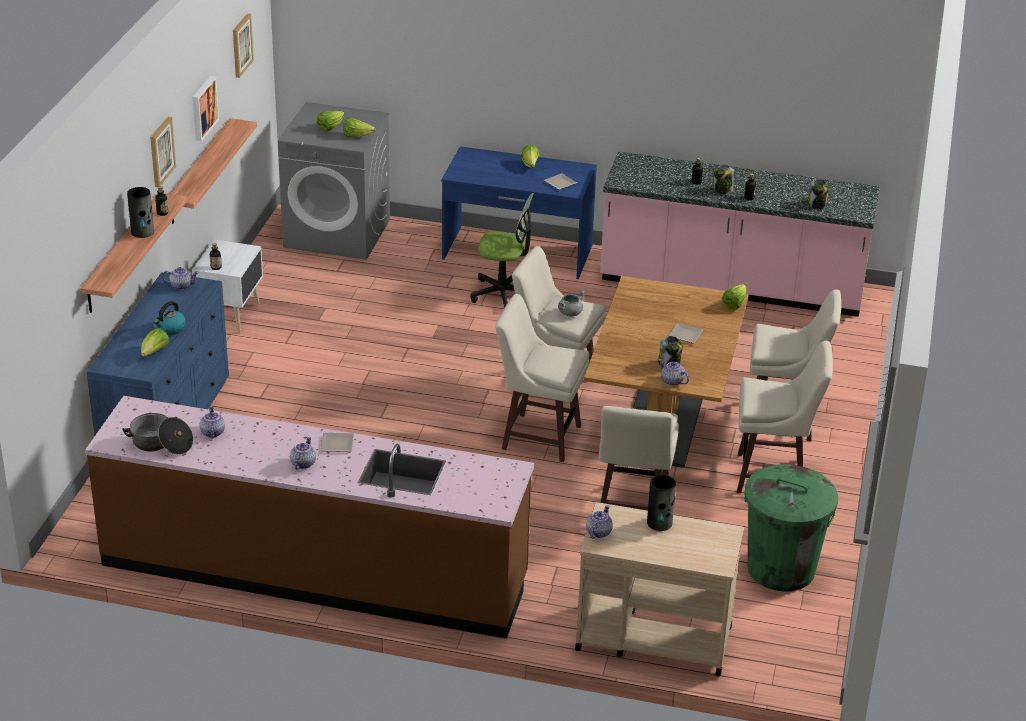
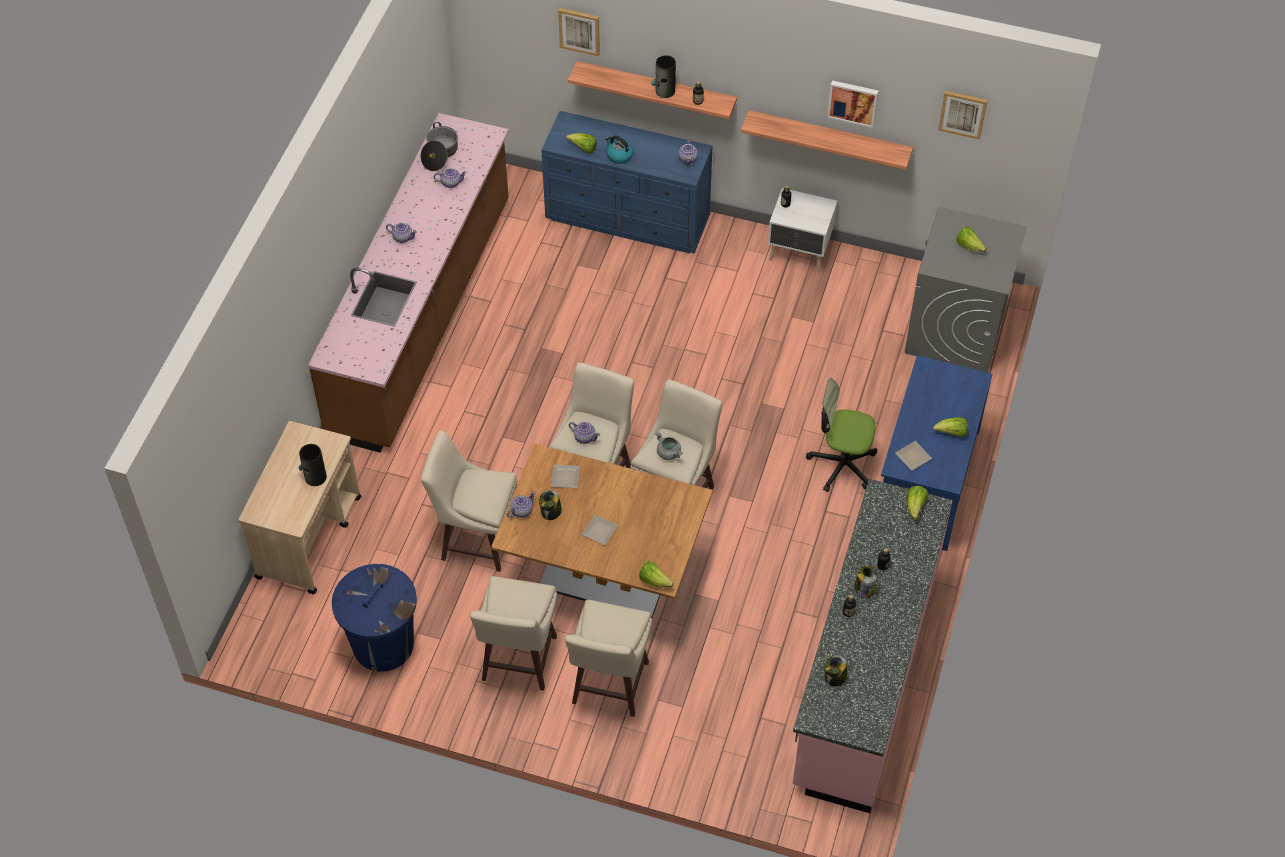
camera: 95 degrees right, 20 degrees up
picture [150,117,176,187] -> picture moved to [558,8,600,56]
plate [320,433,354,452] -> plate moved to [551,464,580,488]
lettuce [343,117,375,137] -> lettuce moved to [906,486,928,520]
office chair [471,193,534,308] -> office chair turned 90 degrees clockwise [806,378,877,492]
teapot [586,505,613,539] -> teapot moved to [569,422,600,444]
green trash can [744,465,838,591] -> blue trash can [332,564,417,672]

